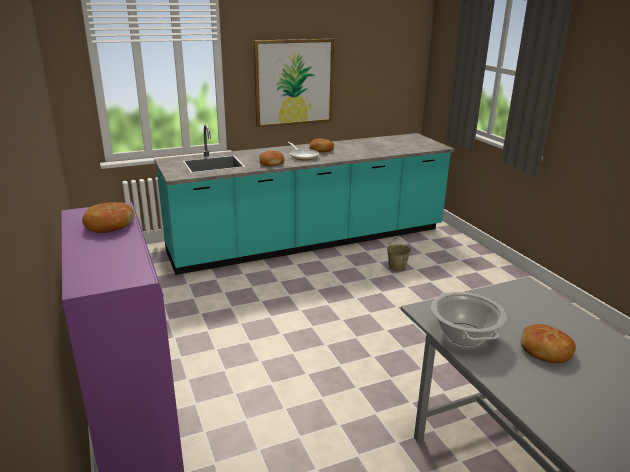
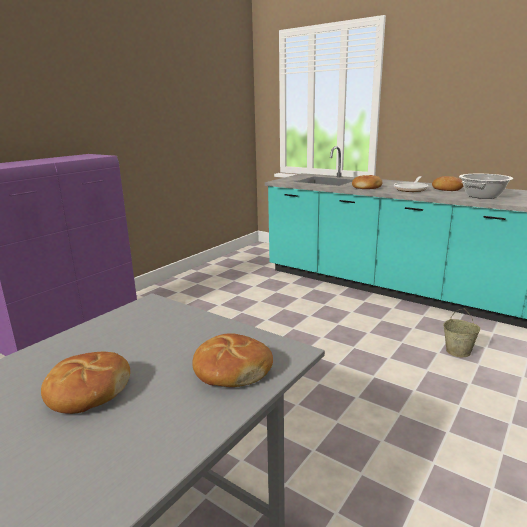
camera: 60 degrees right, 5 degrees down
bread [82,202,134,233] -> bread moved to [192,333,273,387]
picture [254,39,334,128] -> none
cooking pot [431,292,507,346] -> cooking pot moved to [459,174,513,199]

